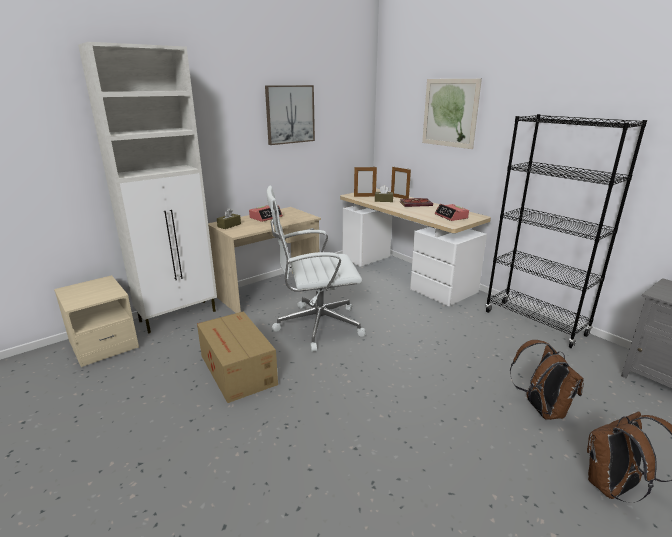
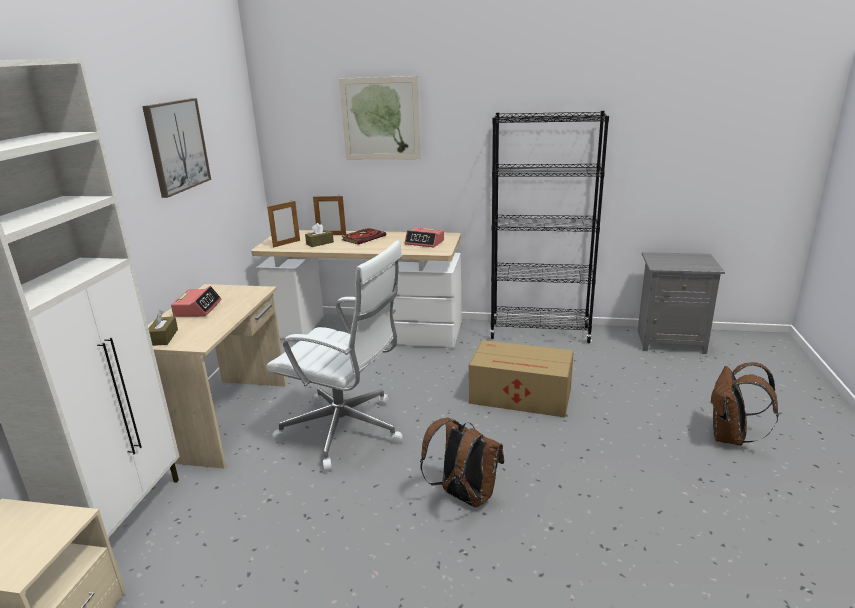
camera: 40 degrees left, 0 degrees up
cardboard box [197,311,278,403] -> cardboard box moved to [469,340,574,417]
white office chair [267,186,366,352] -> white office chair turned 105 degrees counterclockwise [266,241,403,471]
brown backpack [510,340,584,420] -> brown backpack moved to [420,417,504,508]

